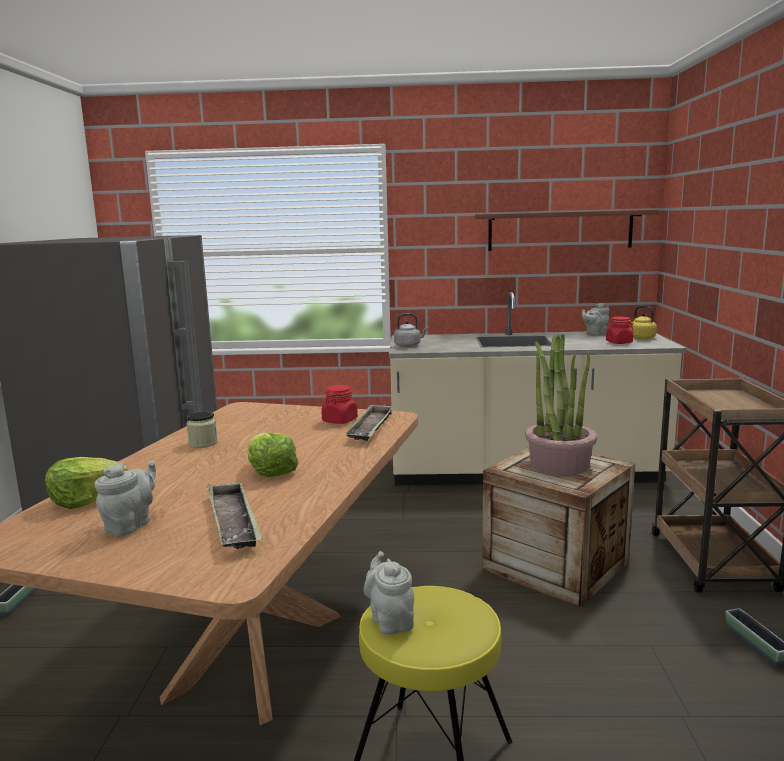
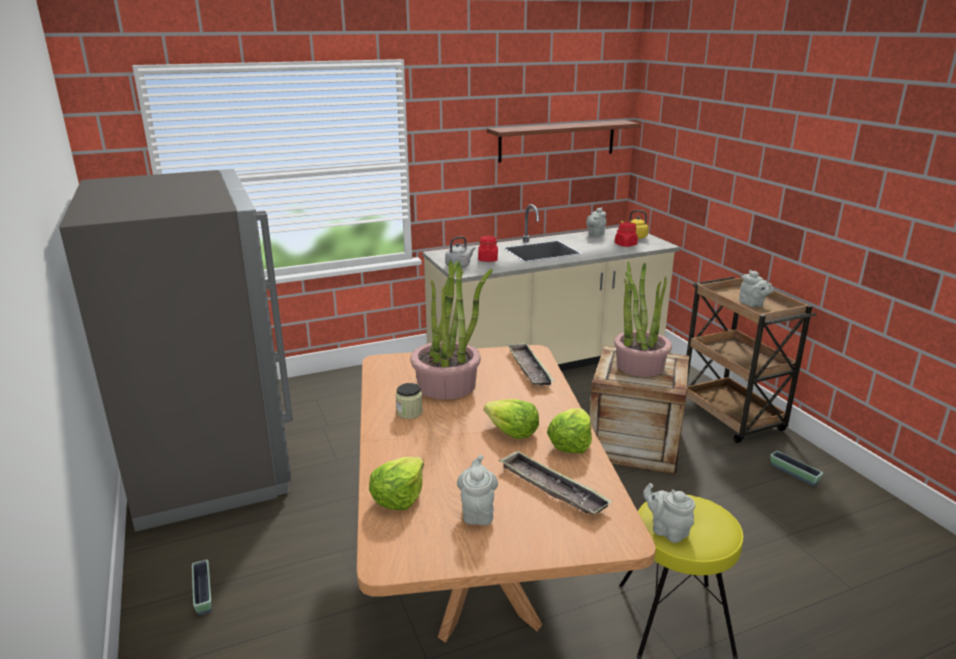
camera: 25 degrees left, 10 degrees up
red jar [321,385,358,424] -> red jar moved to [478,236,498,262]
none -> potted plant [410,260,493,400]
none -> lettuce [547,408,592,453]
none -> grey teapot [739,270,774,307]

